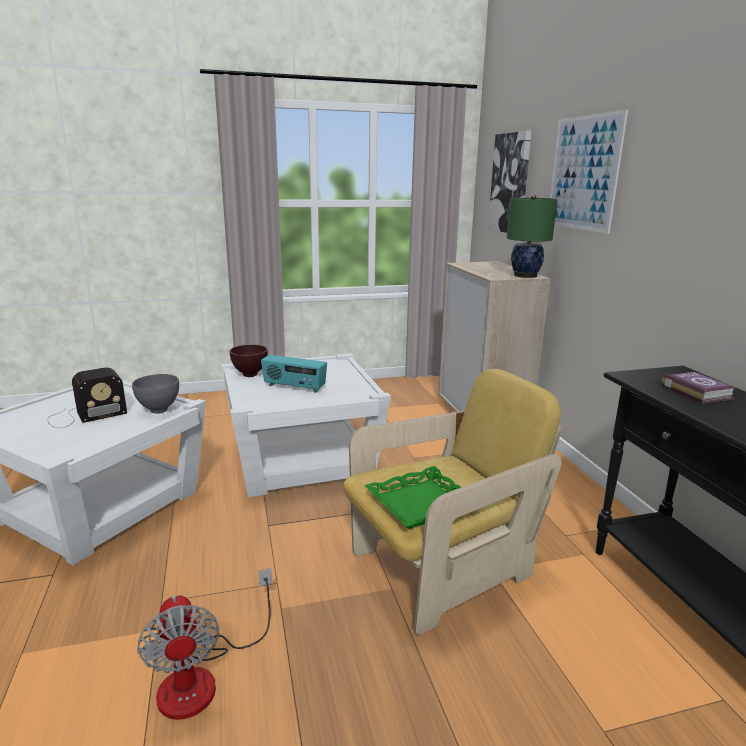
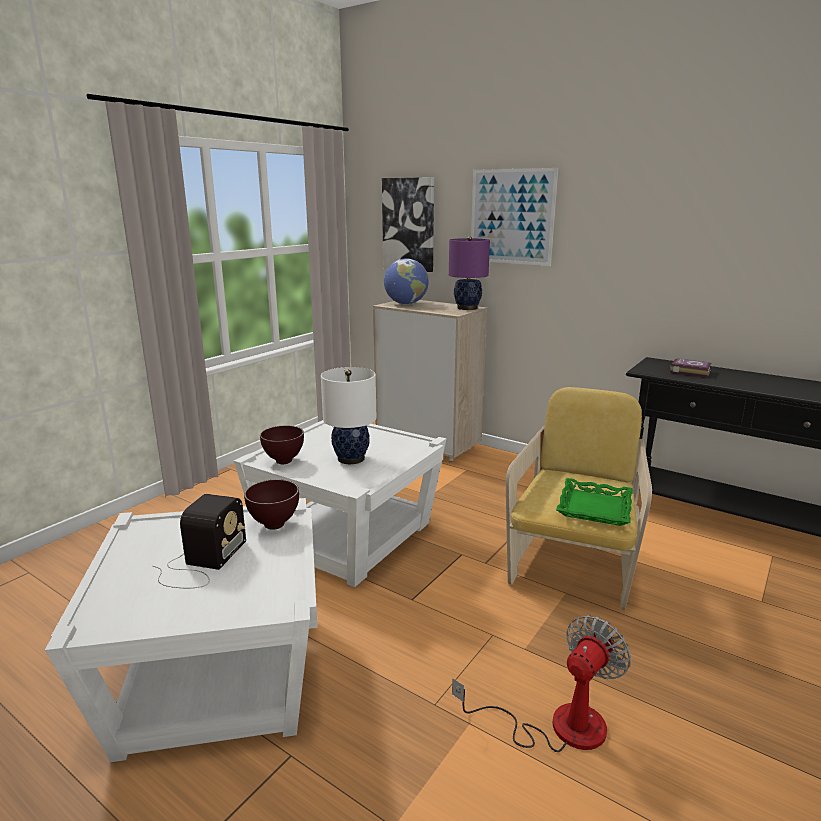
camera: 40 degrees left, 0 degrees up
grey bowl [132,374,179,414] -> brown bowl [244,479,299,530]
fan [137,568,272,720] -> fan turned 75 degrees counterclockwise [452,615,631,752]
radio [261,355,327,393] -> white table lamp [321,367,376,464]
green table lamp [507,195,557,278] -> purple table lamp [449,236,490,310]
none -> globe [384,258,429,304]

